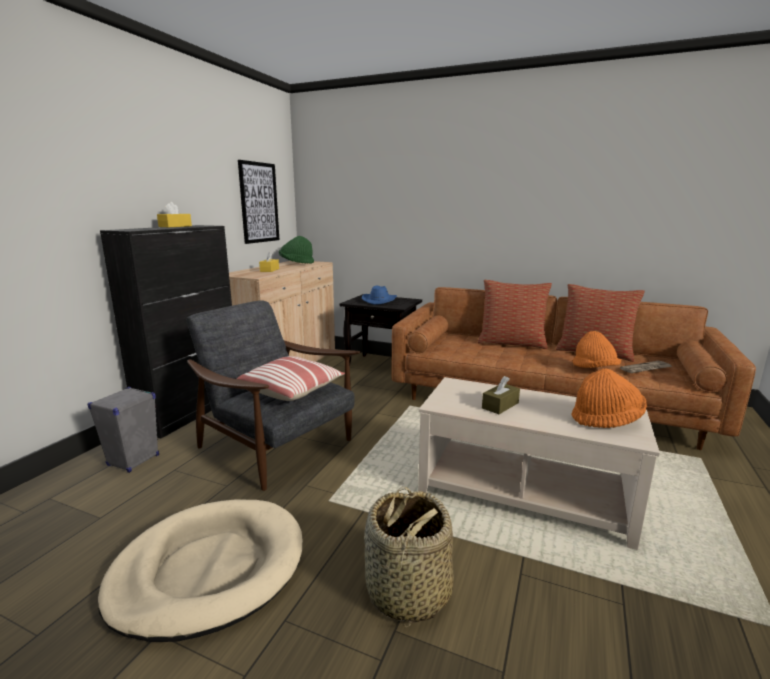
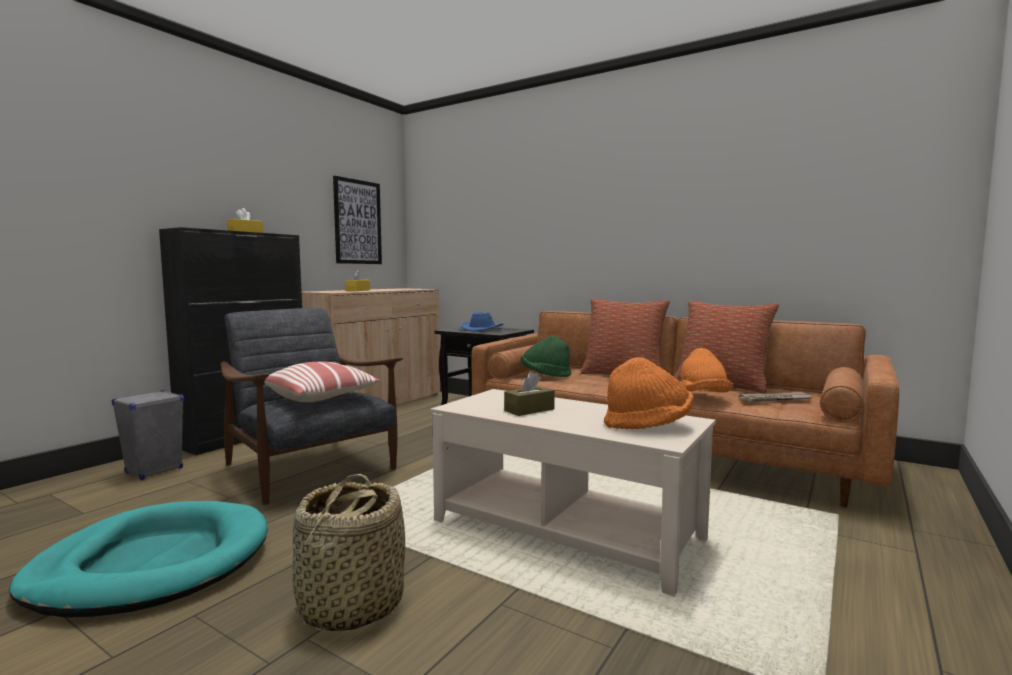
camera: 10 degrees right, 10 degrees down
beige dog bed [98,500,303,642] -> turquoise dog bed [9,501,268,618]
green hat [279,236,314,264] -> green hat moved to [520,336,571,377]

